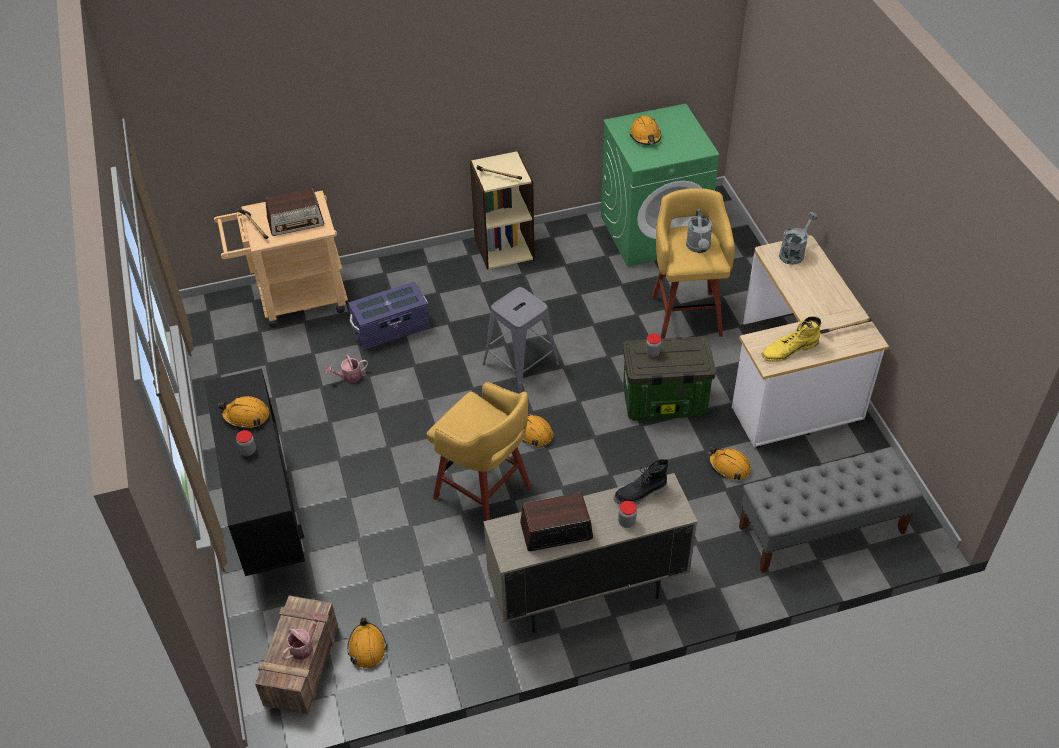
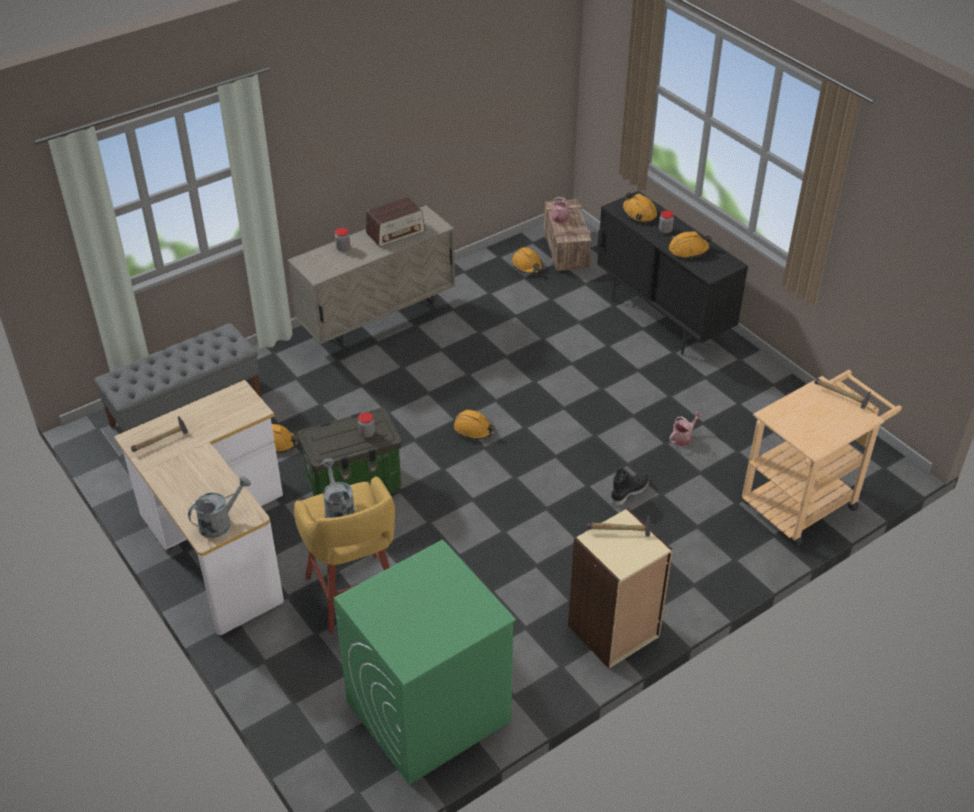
camera: 160 degrees right, 5 degrees down
radio [265,188,324,236] -> none
purple storage box [348,282,430,350] -> none
yellow stool [427,382,531,521] -> none
grey stool [483,287,560,393] -> none
black boot [614,459,669,505] -> black boot moved to [610,467,649,507]
orange hard hat [630,116,661,145] -> orange hard hat moved to [622,192,657,223]
yellow boot [761,316,822,362] -> none
grey watering can [779,212,818,265] -> grey watering can turned 150 degrees counterclockwise [188,476,251,538]

